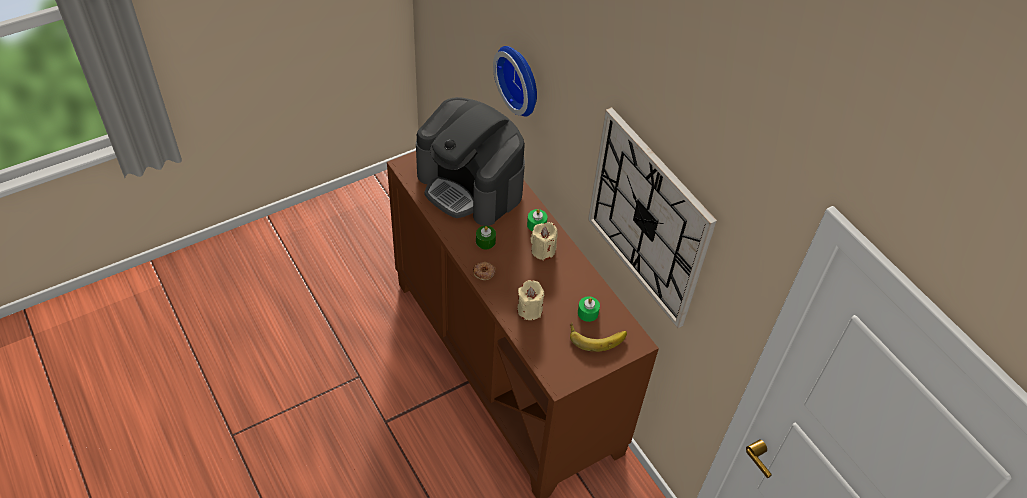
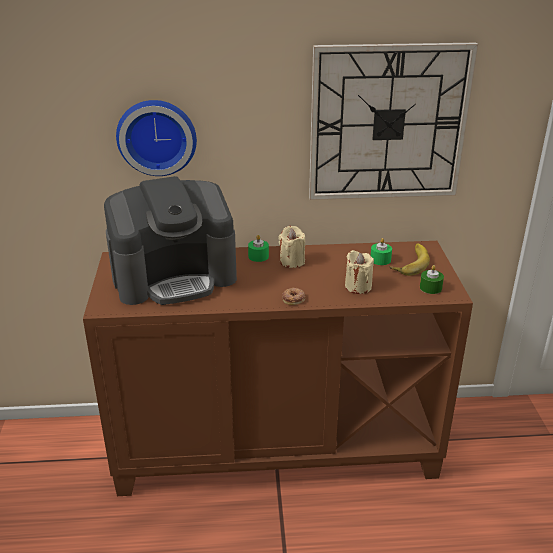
camera: 60 degrees left, 20 degrees down
green candle [476,226,496,249] -> green candle moved to [420,265,444,294]

